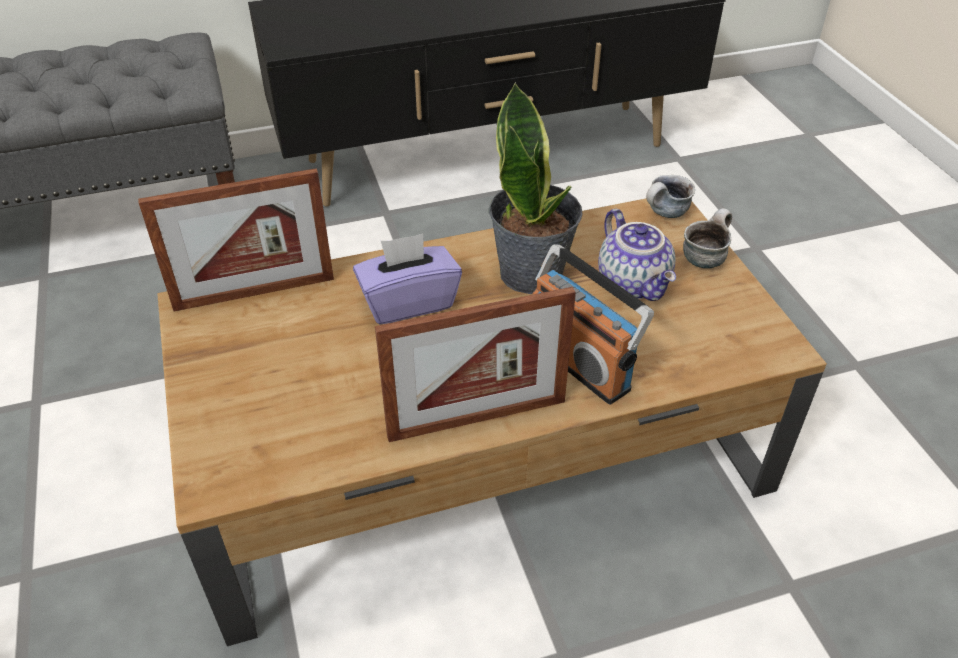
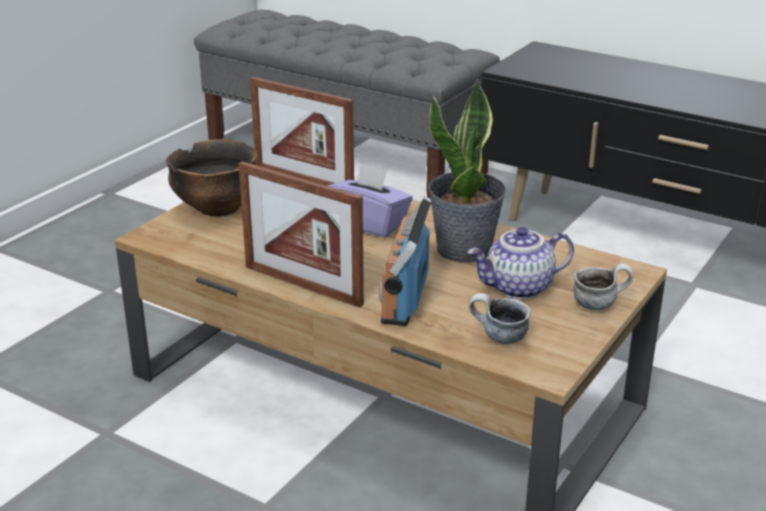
camera: 50 degrees right, 15 degrees down
teapot [598,209,676,301] -> teapot turned 45 degrees clockwise [467,227,574,299]
mug [646,175,695,218] -> mug moved to [469,293,531,344]
none -> bowl [166,139,257,217]

